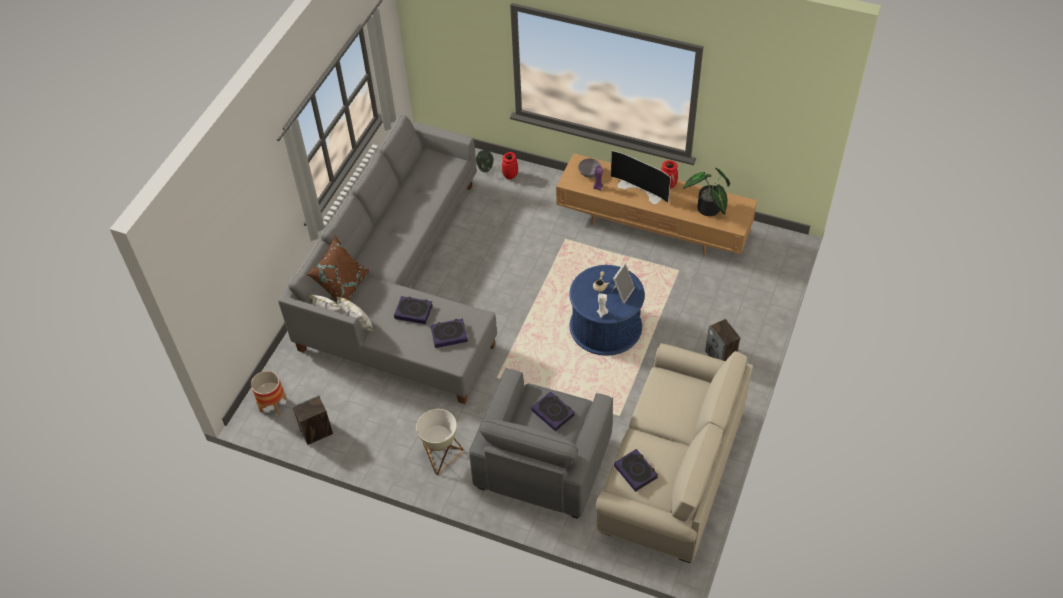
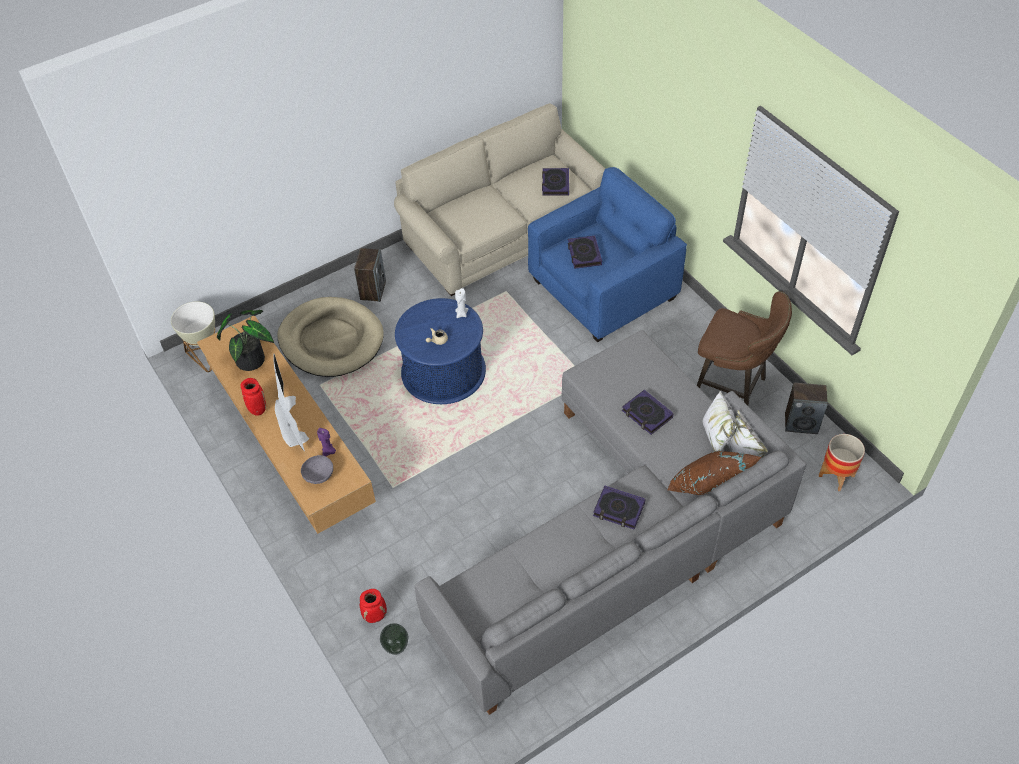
camera: 145 degrees left, 0 degrees up
planter [416,409,463,475] -> planter moved to [171,301,215,372]
book [430,319,468,348] -> book moved to [593,486,646,530]
grey armchair [469,368,613,519] -> blue armchair [528,167,687,342]
picture frame [611,263,635,303] -> none
none -> beige dog bed [277,297,384,377]
none -> brown stool [697,291,792,406]

